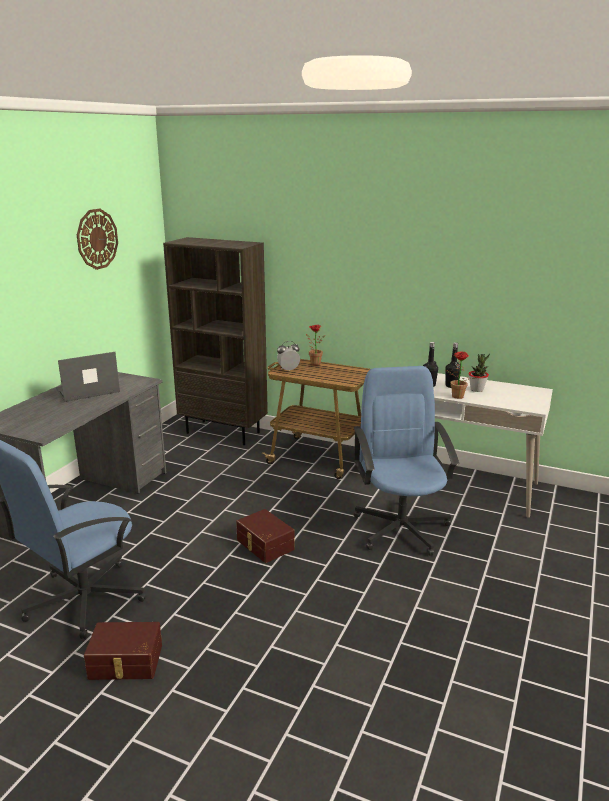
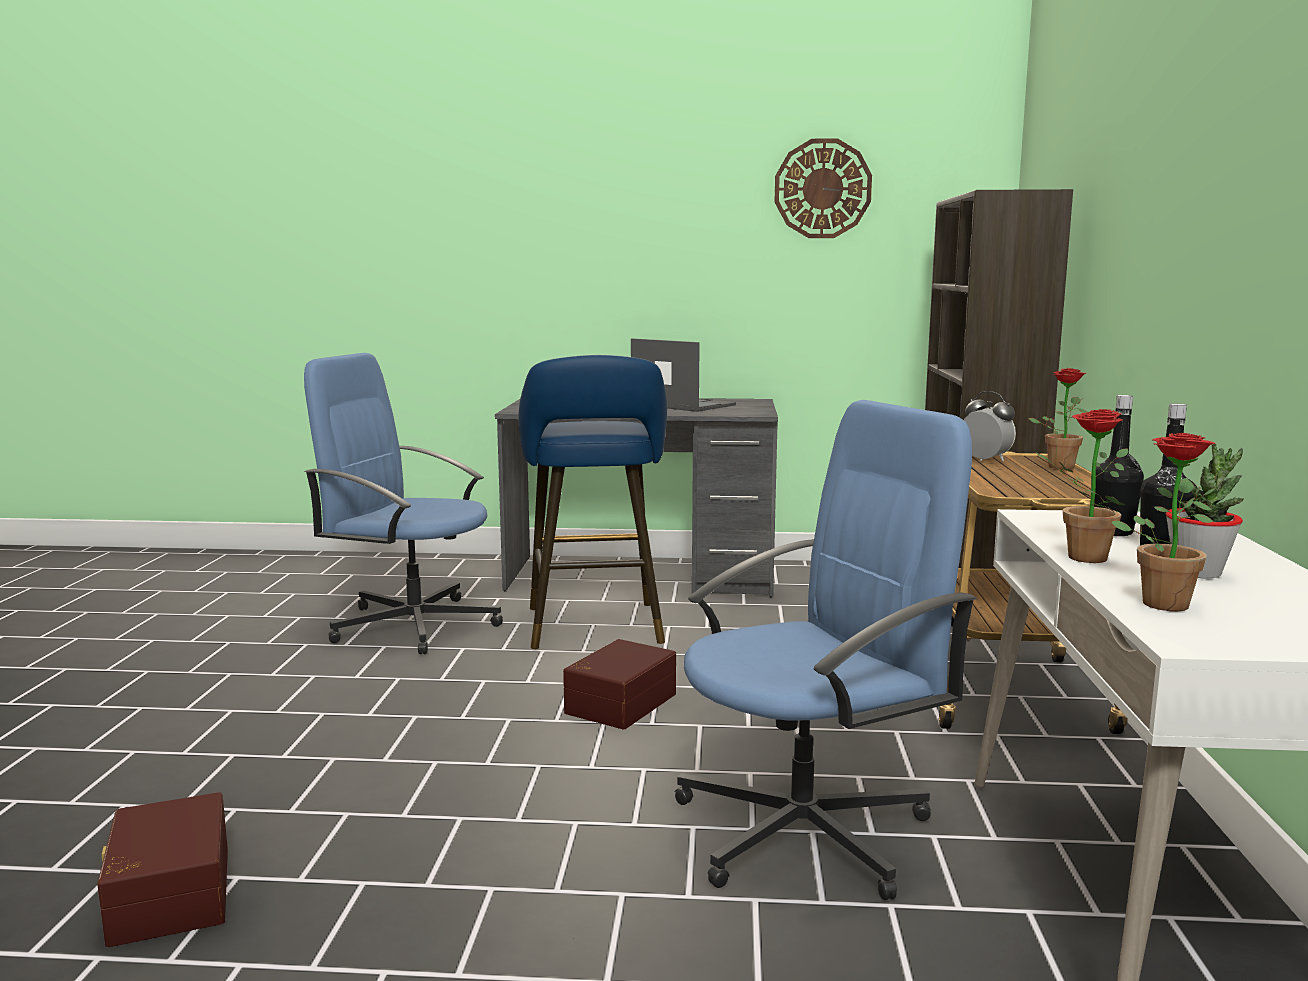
camera: 70 degrees right, 10 degrees down
brown storage box [84,622,162,680] -> brown storage box moved to [97,792,228,947]
none -> blue stool [518,355,667,649]
none -> potted plant [1111,433,1216,611]

